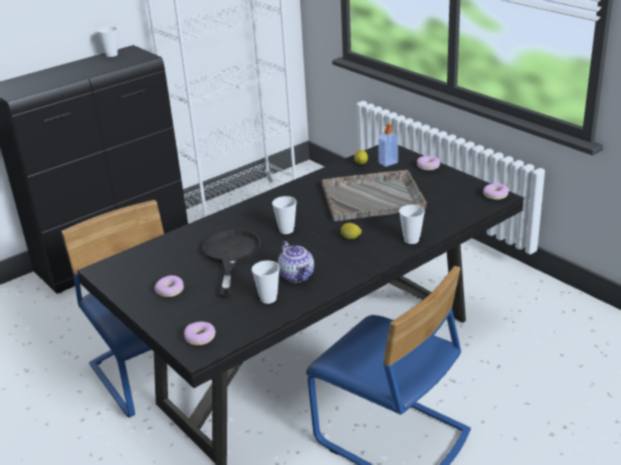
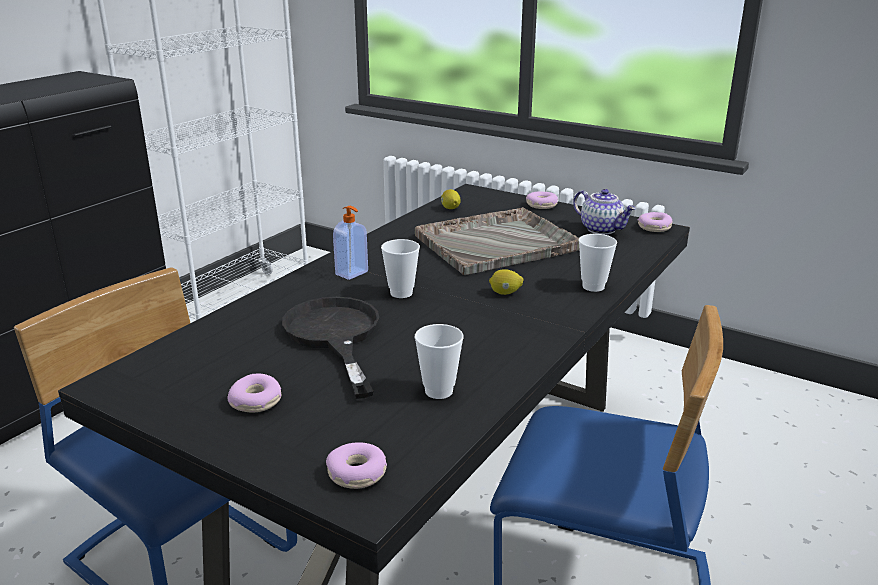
camera: 20 degrees left, 5 degrees down
cup [97,26,118,57] -> none
teapot [278,241,314,283] -> teapot moved to [573,189,636,235]
soap dispenser [378,124,398,167] -> soap dispenser moved to [333,206,368,280]

